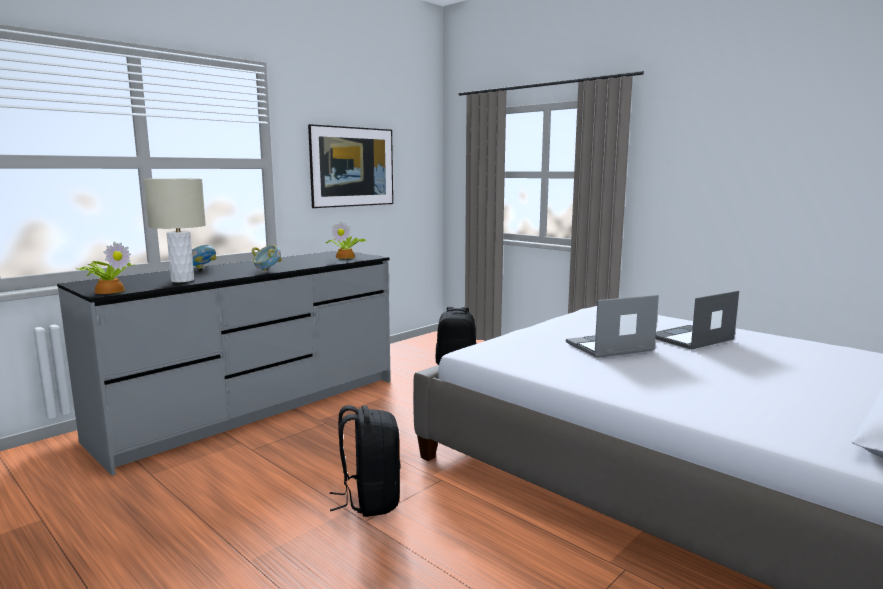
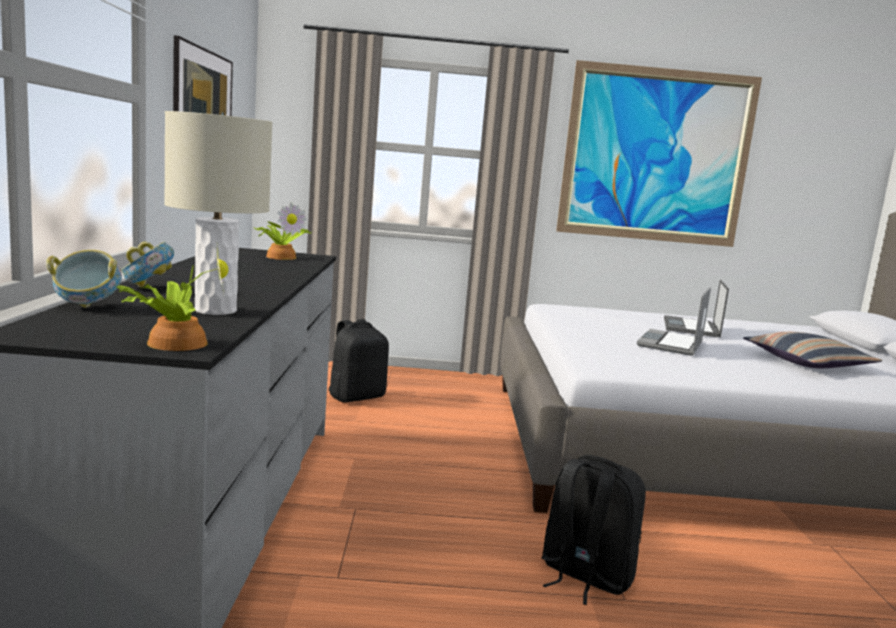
camera: 45 degrees left, 0 degrees up
bowl [252,245,282,271] -> bowl moved to [46,250,122,308]
none -> picture [556,60,762,247]
none -> pillow [743,332,882,368]

